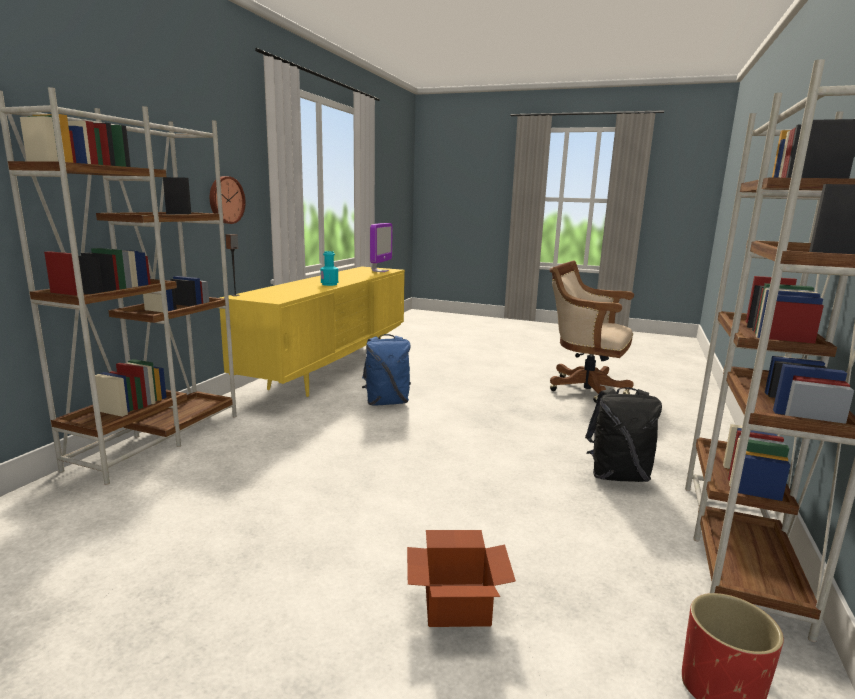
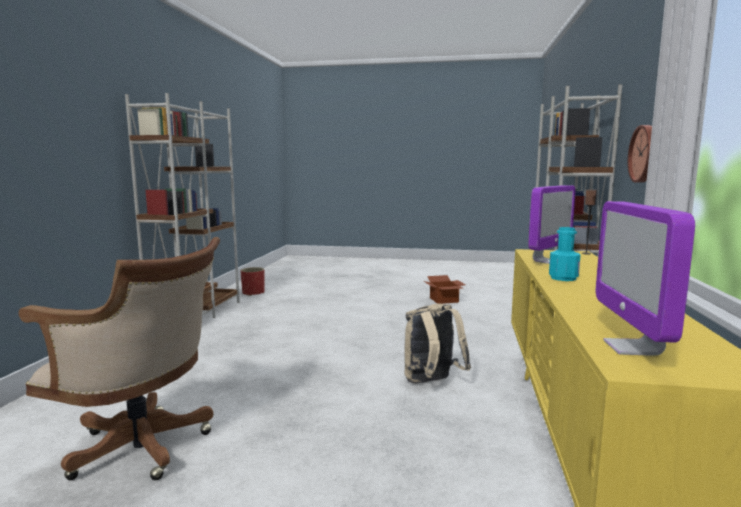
camera: 170 degrees right, 5 degrees down
blue backpack [362,334,411,405] -> beige backpack [404,304,471,384]
cardboard box [407,530,516,627] -> cardboard box moved to [424,275,466,304]
black backpack [585,387,662,482] -> none
none -> monitor [528,185,576,264]

